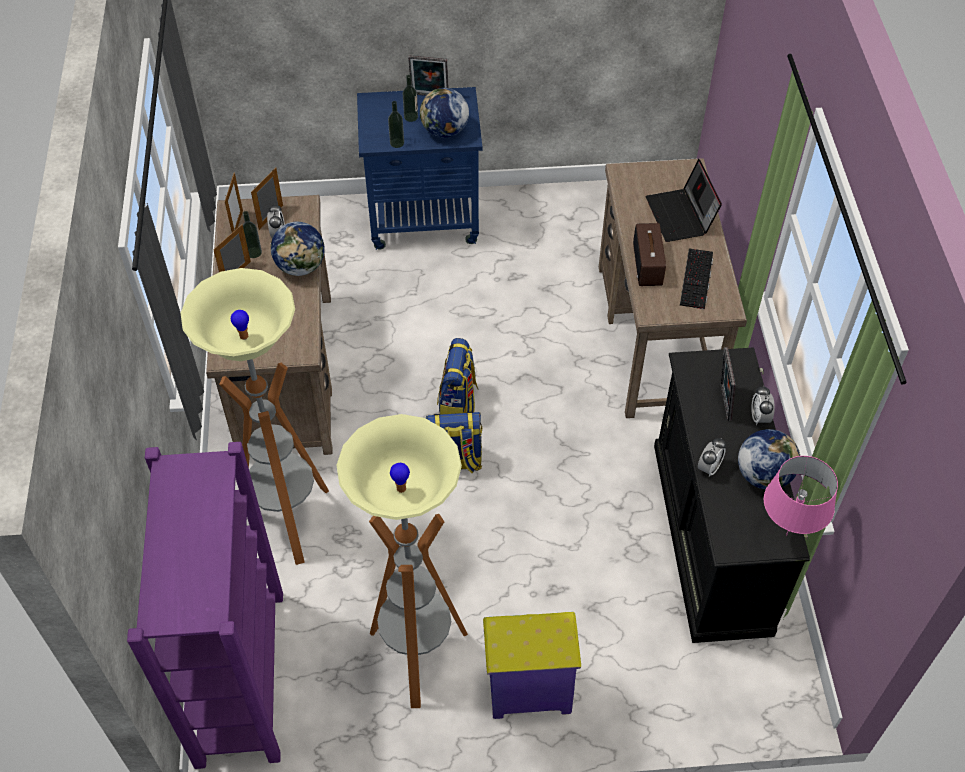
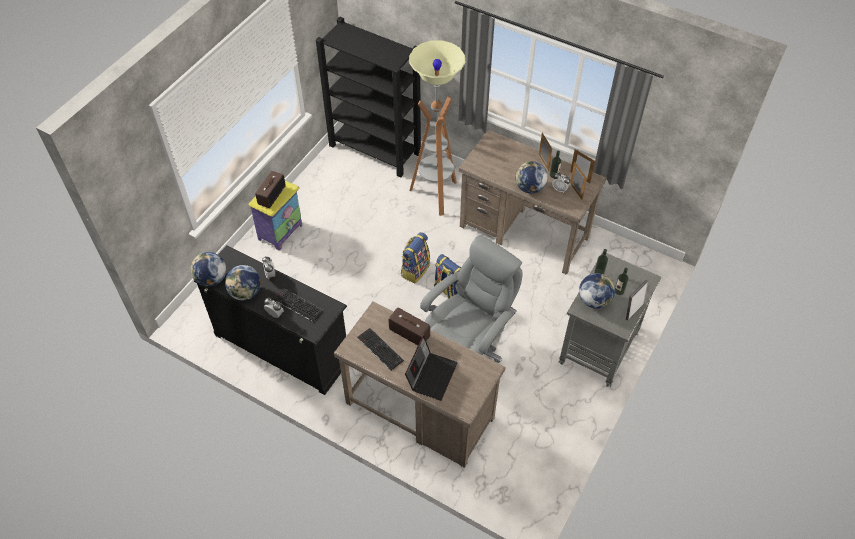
camera: 125 degrees right, 0 degrees up
purple bookcase [127,442,283,769] -> black bookcase [316,17,421,177]
floor lamp [337,414,468,708] -> none
blue cart [357,87,482,250] -> grey cart [559,252,661,387]
laptop [645,159,722,242] -> laptop turned 90 degrees clockwise [405,336,458,401]
picture frame [720,347,736,421] -> keyboard [274,288,323,322]
pink table lamp [764,456,838,536] -> globe [190,252,226,287]
none -> radio [255,171,286,208]
none -> grey office chair [420,235,523,363]

